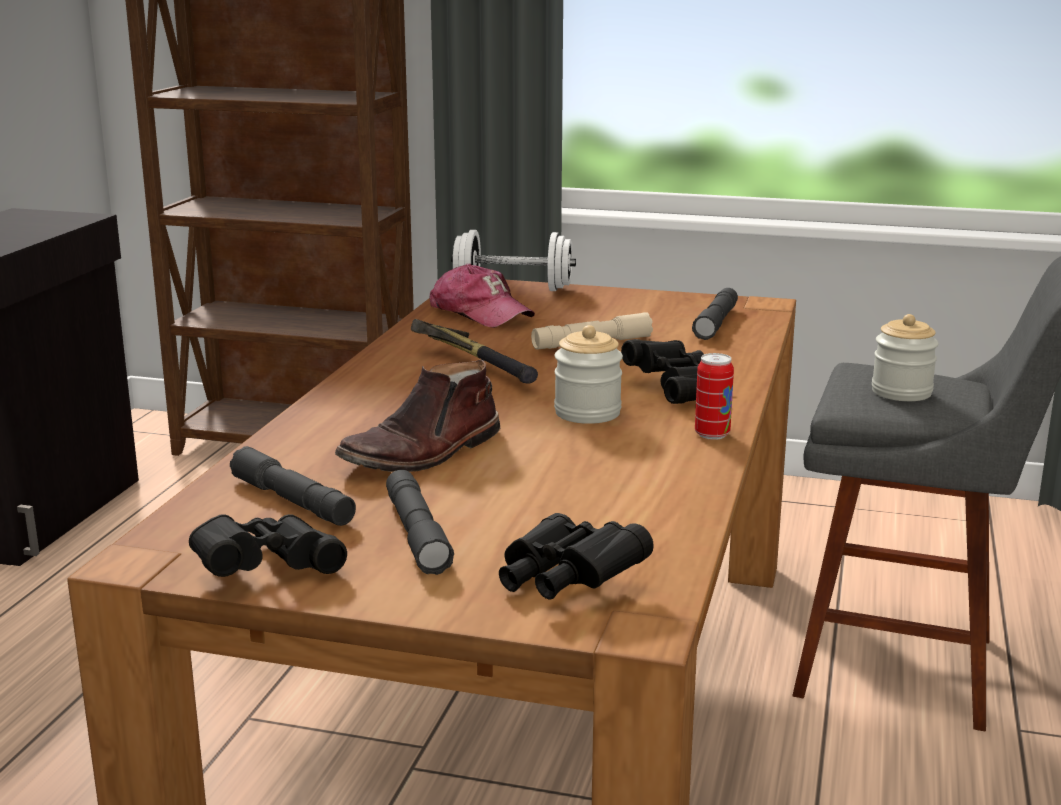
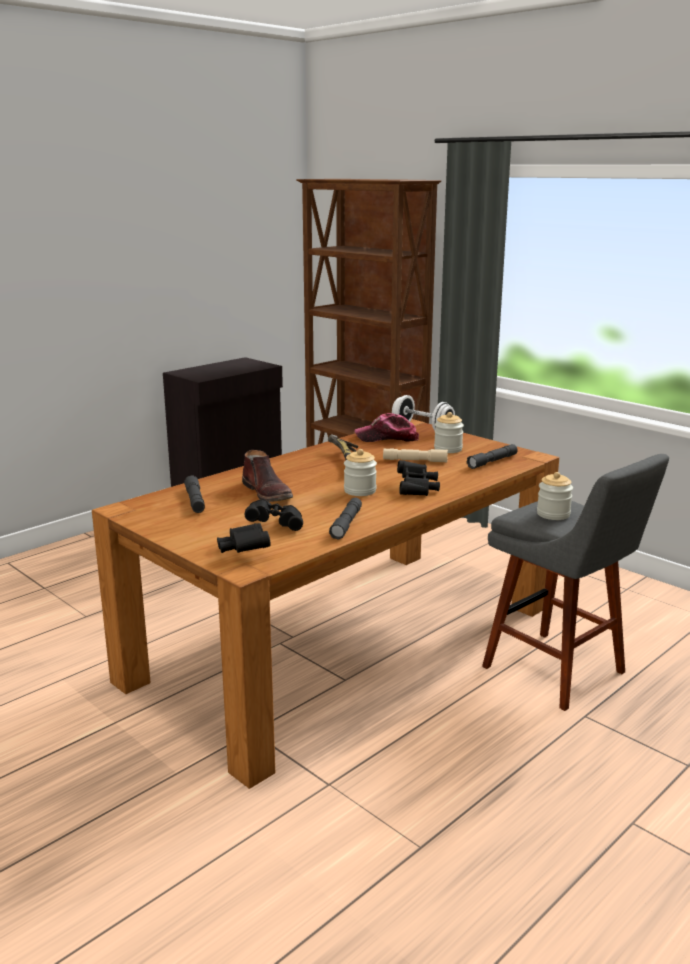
camera: 30 degrees right, 0 degrees up
black binoculars [189,514,347,577] -> black binoculars moved to [245,499,303,531]
brown boot [335,360,500,472] -> brown boot turned 105 degrees counterclockwise [242,450,293,502]
grey flashlight [386,470,454,575] -> grey flashlight moved to [329,498,362,540]
cap [429,263,535,328] -> cap turned 105 degrees clockwise [355,413,419,442]
can [695,353,734,440] -> none
none -> jar [434,412,464,453]

